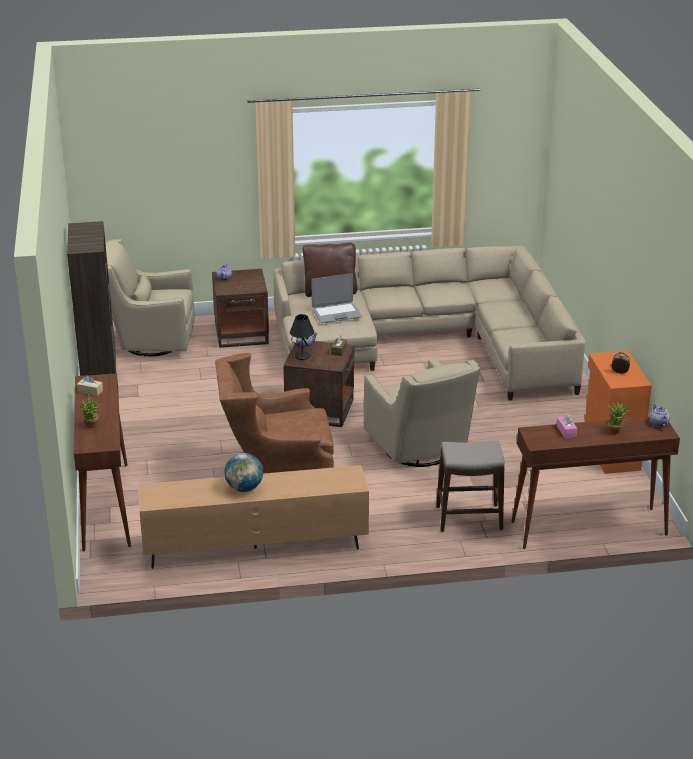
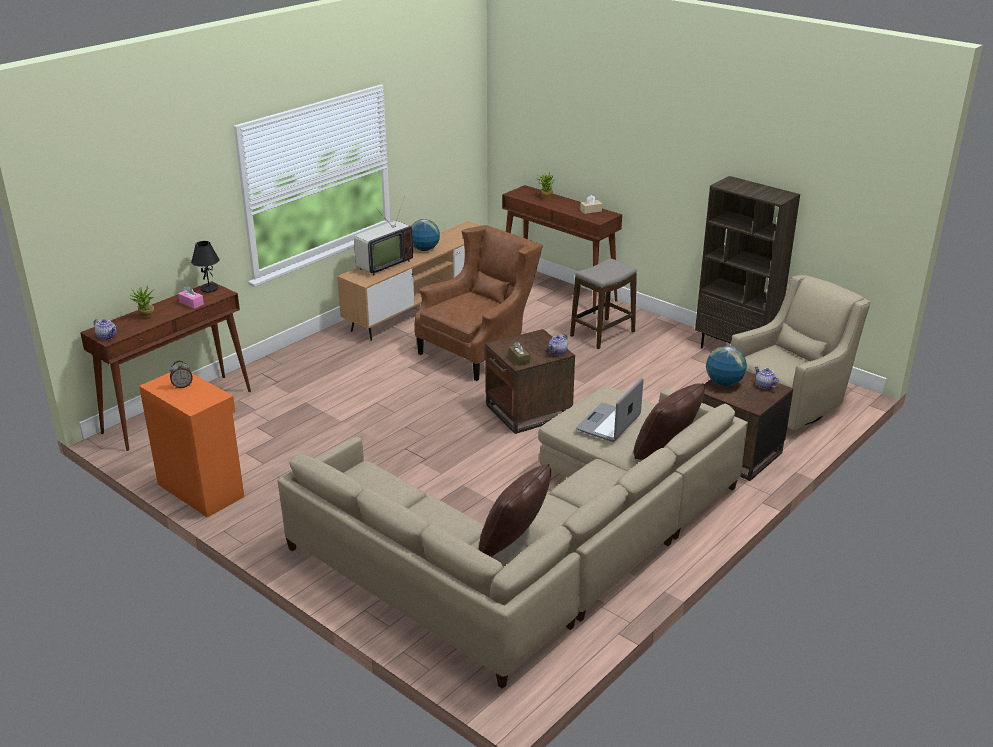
camera: 140 degrees right, 0 degrees up
black table lamp [290,314,314,360] -> black table lamp moved to [191,241,219,292]
beige armchair [363,359,480,467] -> none
stool [436,440,505,532] -> stool moved to [570,258,637,349]
none -> television [354,196,413,276]
none -> brown pillow [479,464,551,557]
none -> globe [706,346,747,386]

